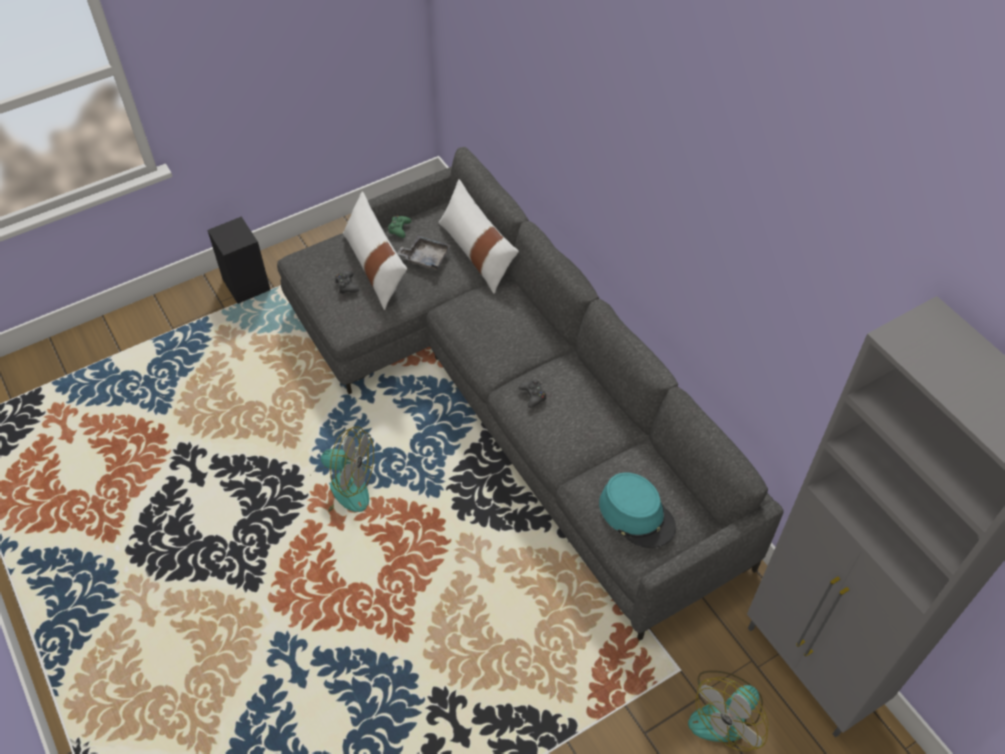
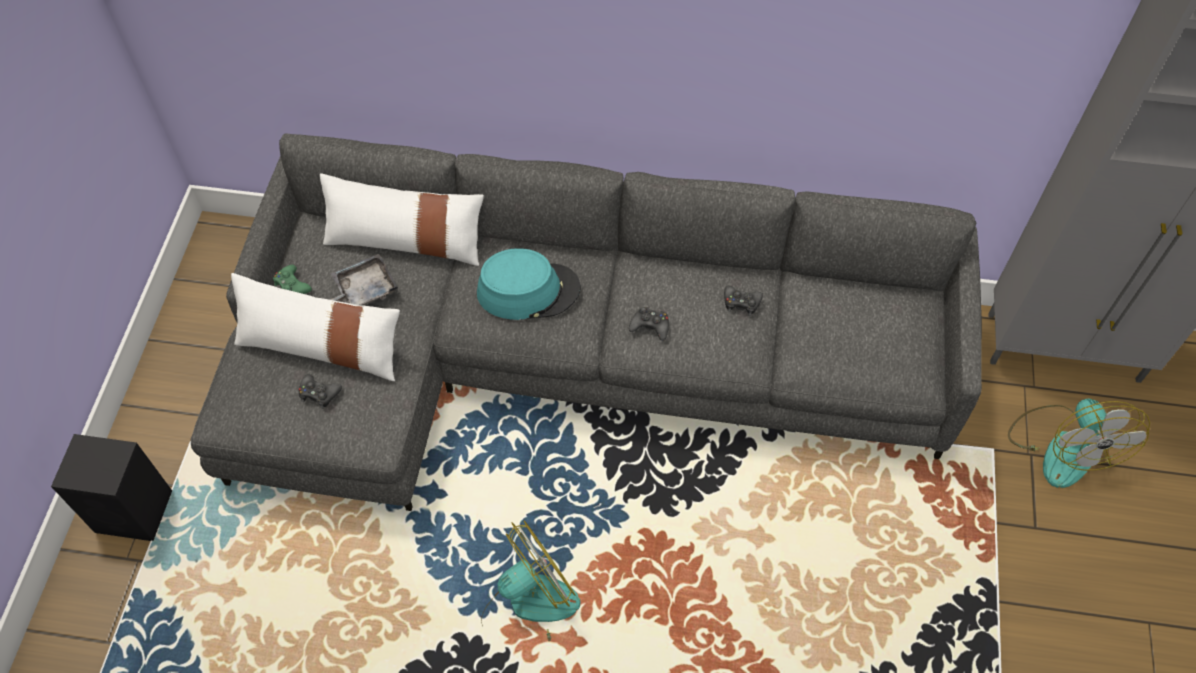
camera: 50 degrees left, 5 degrees up
turquoise hat [599,472,676,548] -> turquoise hat moved to [477,248,581,320]
none -> black game controller [724,286,763,316]

